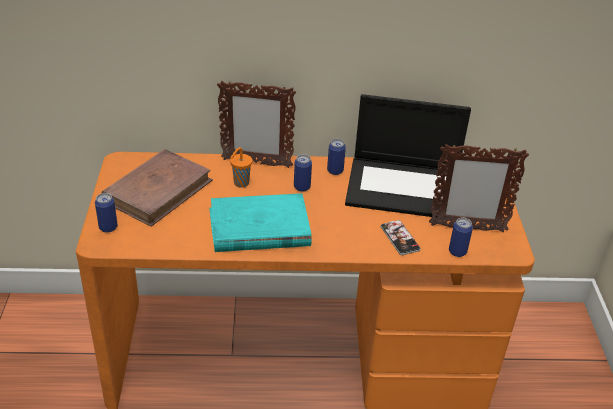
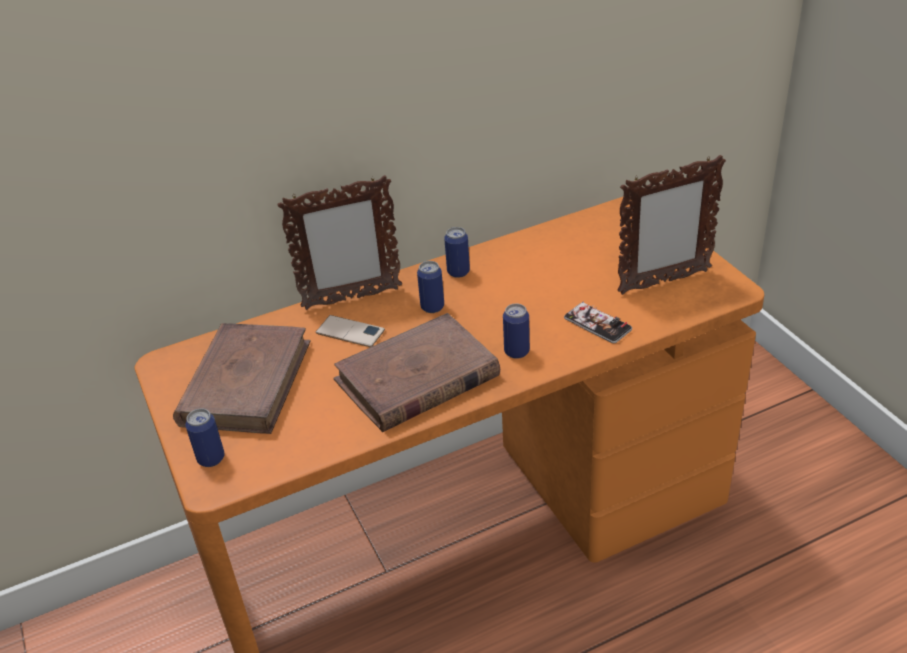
camera: 20 degrees left, 0 degrees up
turquoise book [209,193,312,252] -> brown book [334,313,500,432]
orange cup [230,147,252,188] -> phone [316,315,385,347]
laptop [345,94,471,218] -> none
can [449,217,473,257] -> can moved to [503,304,530,359]

